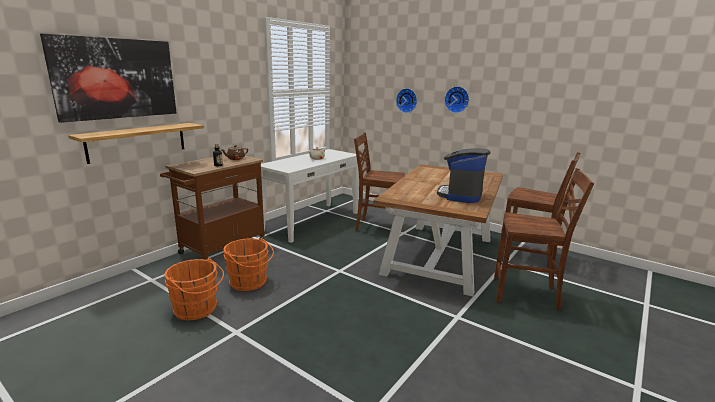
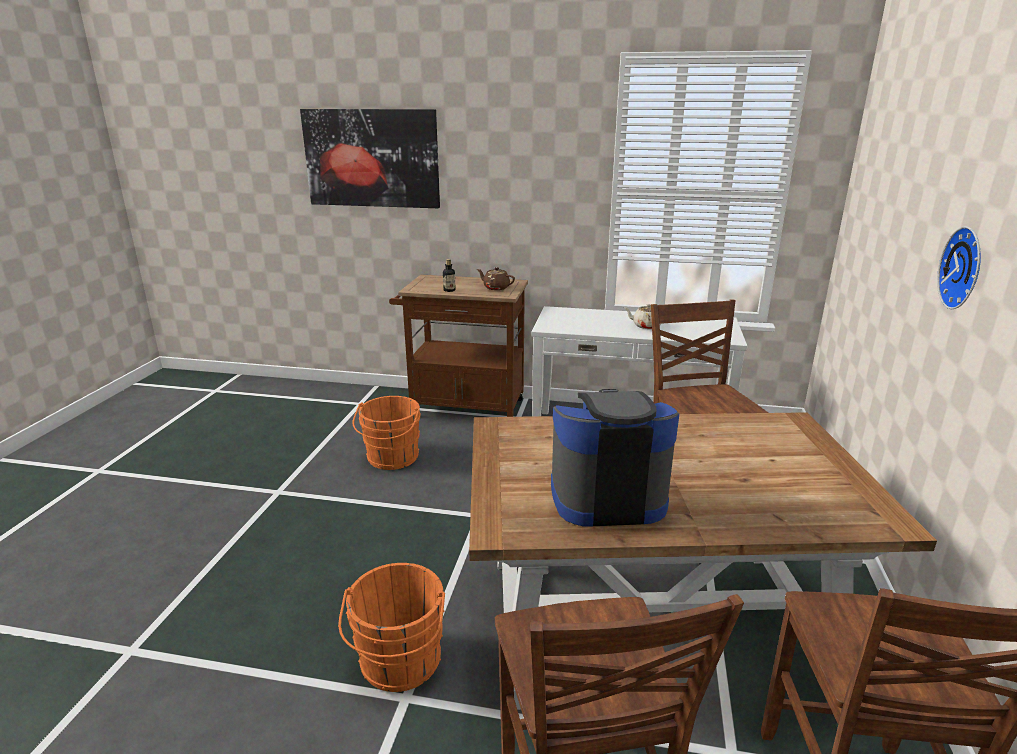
camera: 65 degrees right, 5 degrees up
shelf [68,123,204,164] -> none
orange bucket [164,258,224,320] -> orange bucket moved to [338,563,445,692]
wall clock [396,88,417,113] -> none

